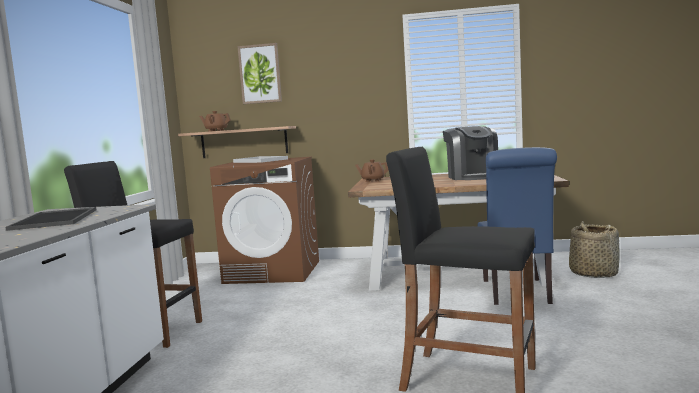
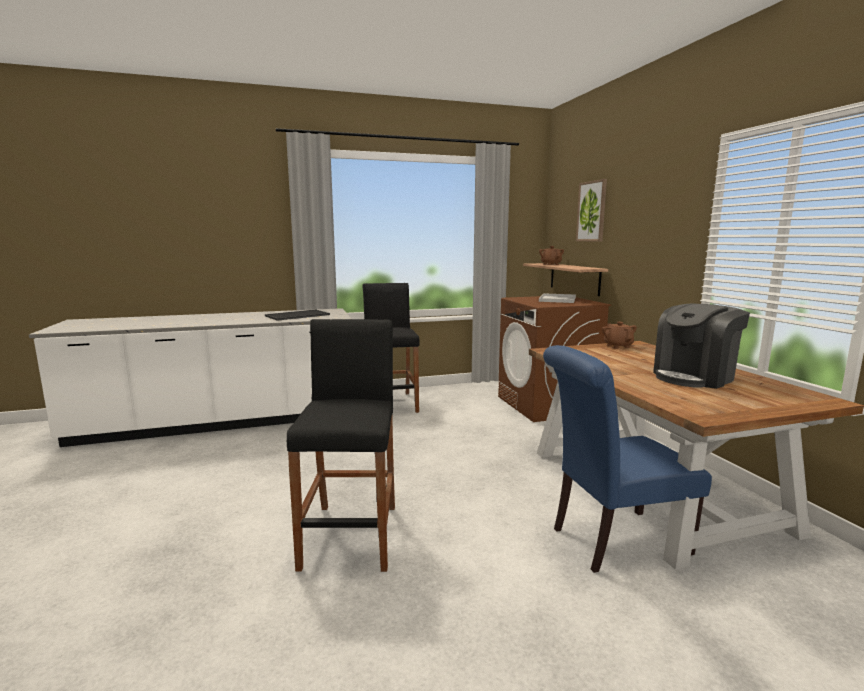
camera: 65 degrees right, 5 degrees up
basket [569,221,620,278] -> none

